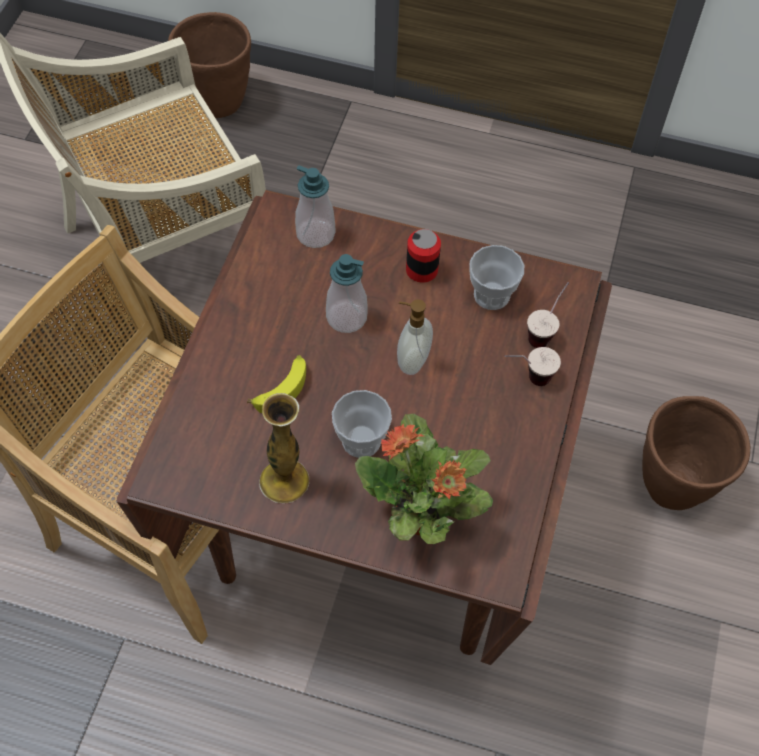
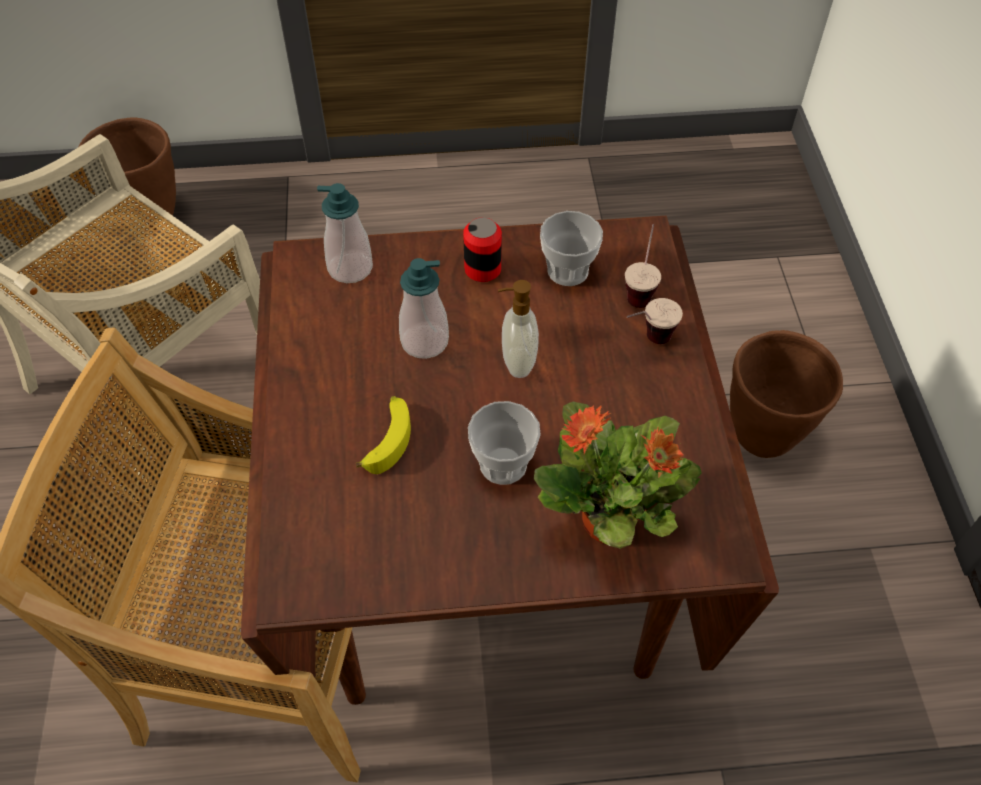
camera: 20 degrees left, 5 degrees down
vase [259,393,309,503] -> none

